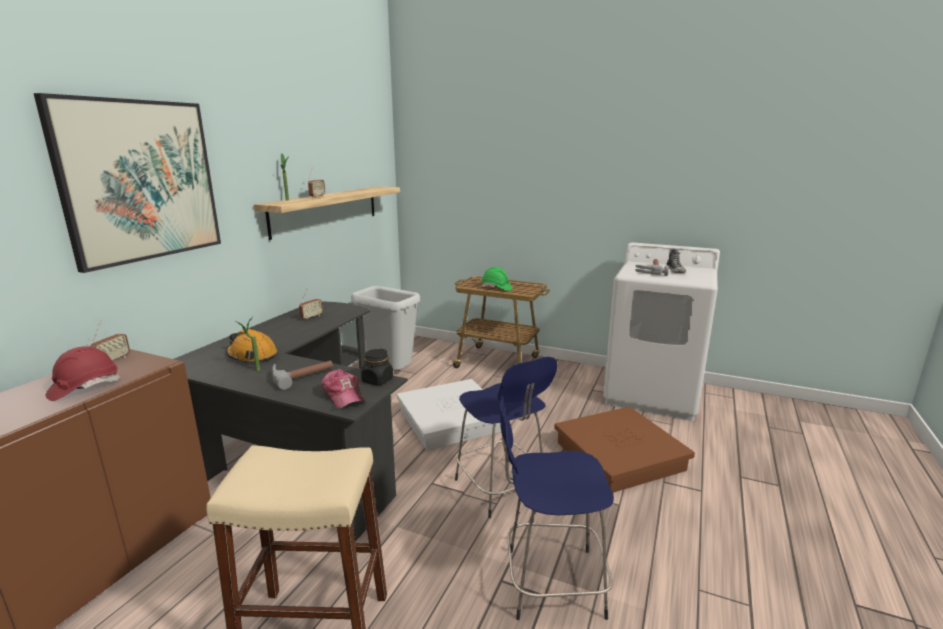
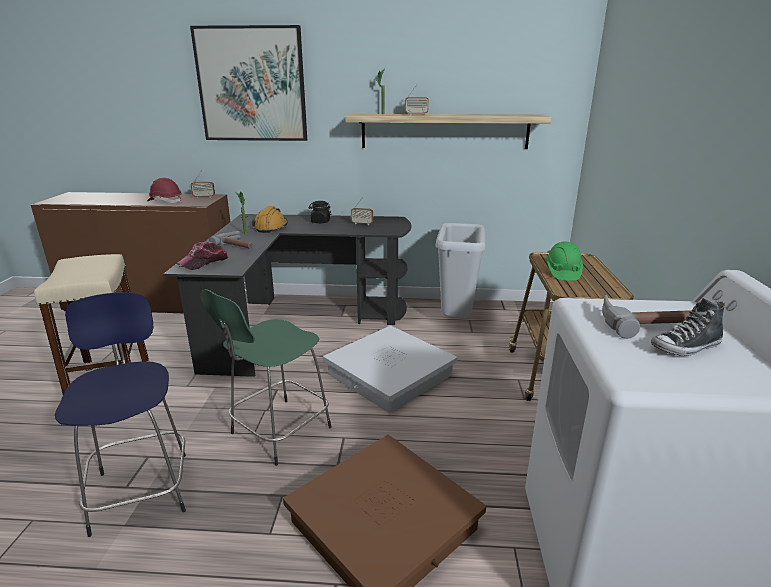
camera: 70 degrees right, 5 degrees up
black jar [361,349,393,385] -> black jar moved to [309,201,331,223]
blue stool [455,357,558,518] -> green stool [200,289,332,466]

